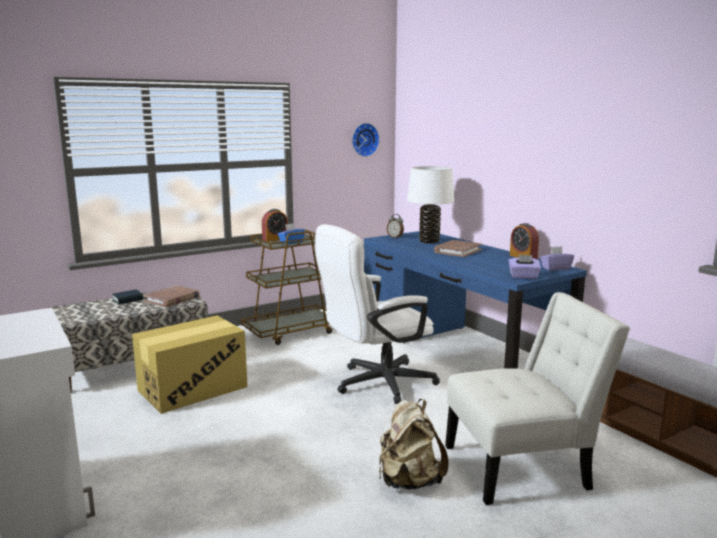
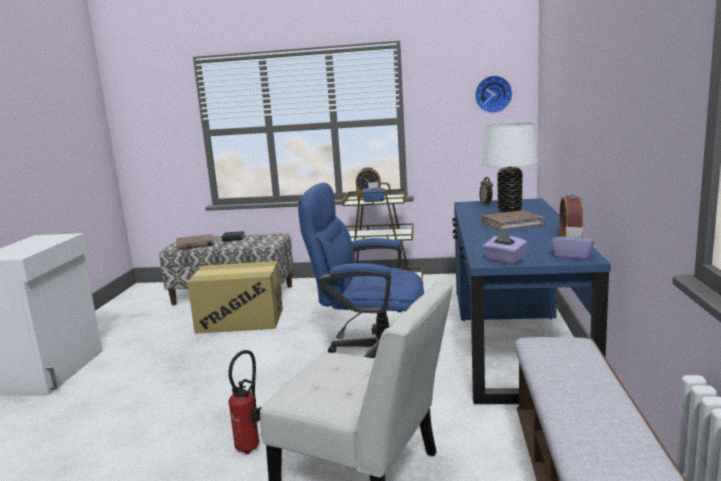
camera: 40 degrees right, 0 degrees up
brown book [143,285,200,307] -> brown book moved to [176,234,215,250]
white office chair [315,224,440,404] -> blue office chair [298,182,424,358]
beige backpack [379,399,449,490] -> fire extinguisher [228,350,262,454]

